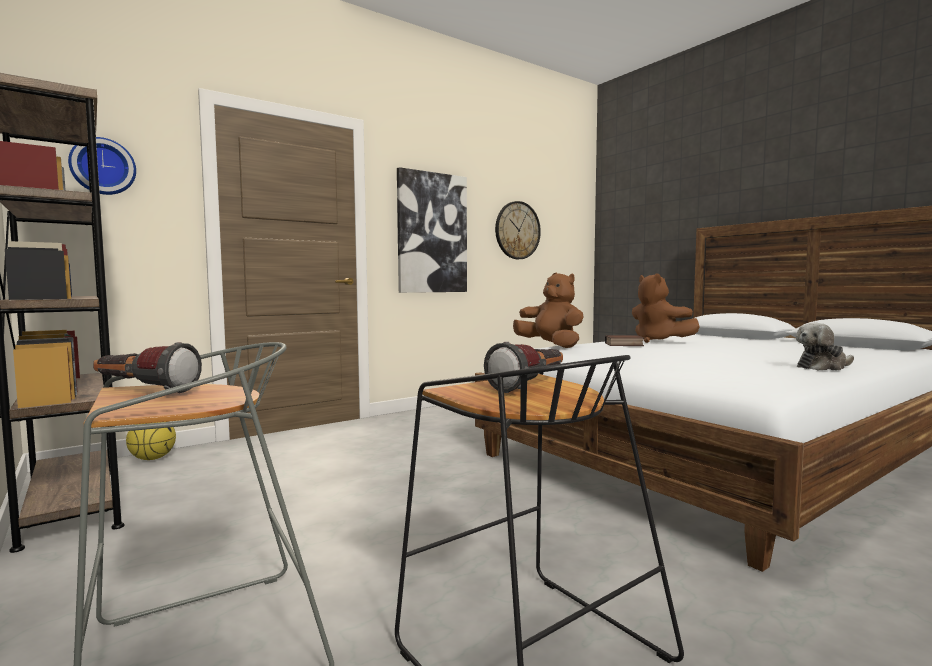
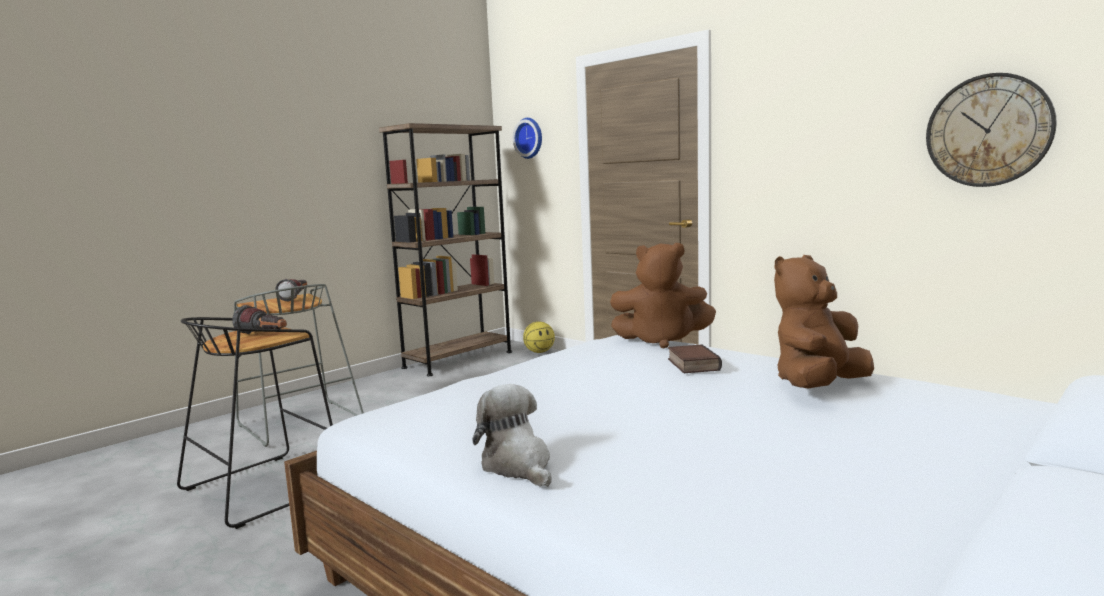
camera: 80 degrees right, 5 degrees up
picture [397,167,467,293] -> none
brown plush toy [513,273,584,348] -> brown plush toy turned 60 degrees clockwise [610,243,716,348]

